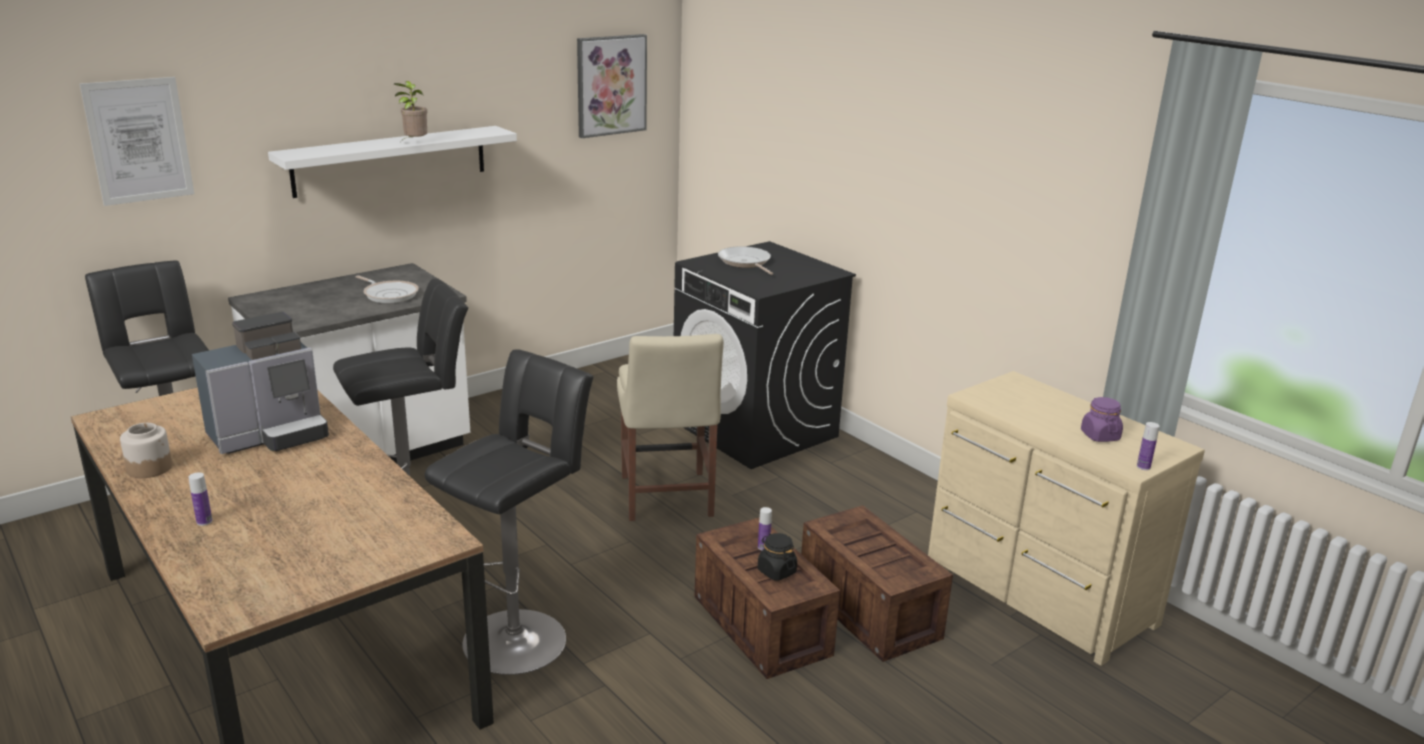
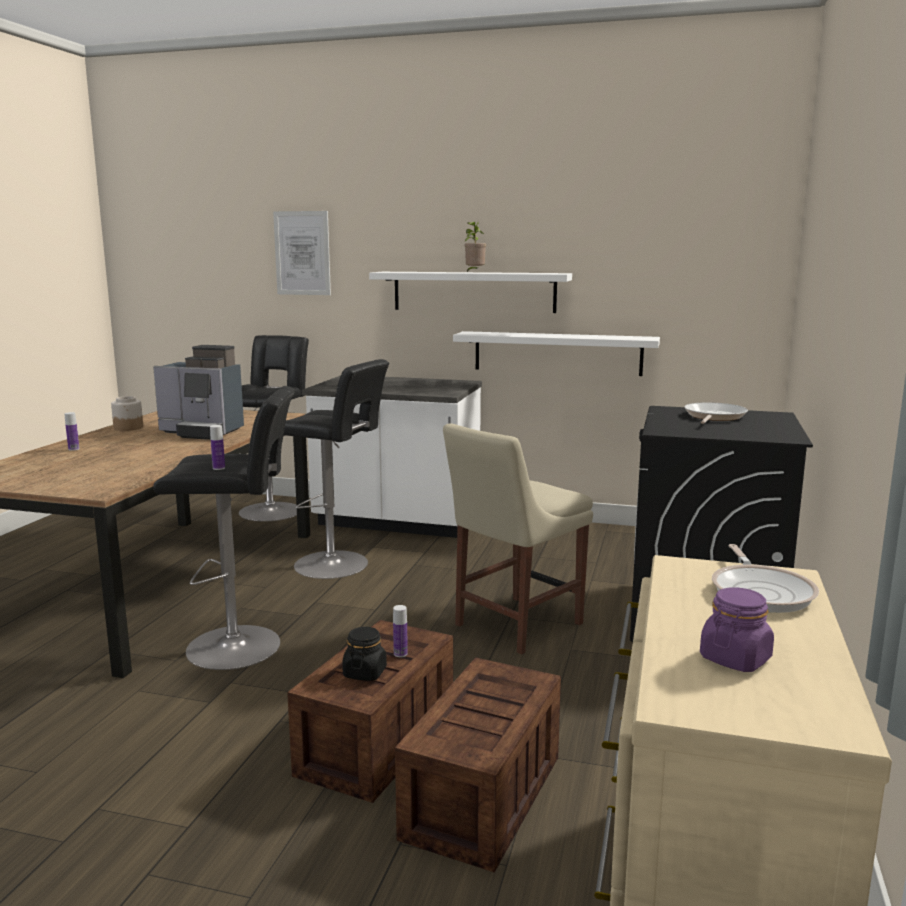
camera: 55 degrees right, 10 degrees down
frying pan [355,275,419,303] -> frying pan moved to [712,544,819,613]
picture [577,34,647,138] -> none
bottle [1137,422,1159,470] -> bottle moved to [210,425,225,470]
none -> white shelf [453,331,660,376]

